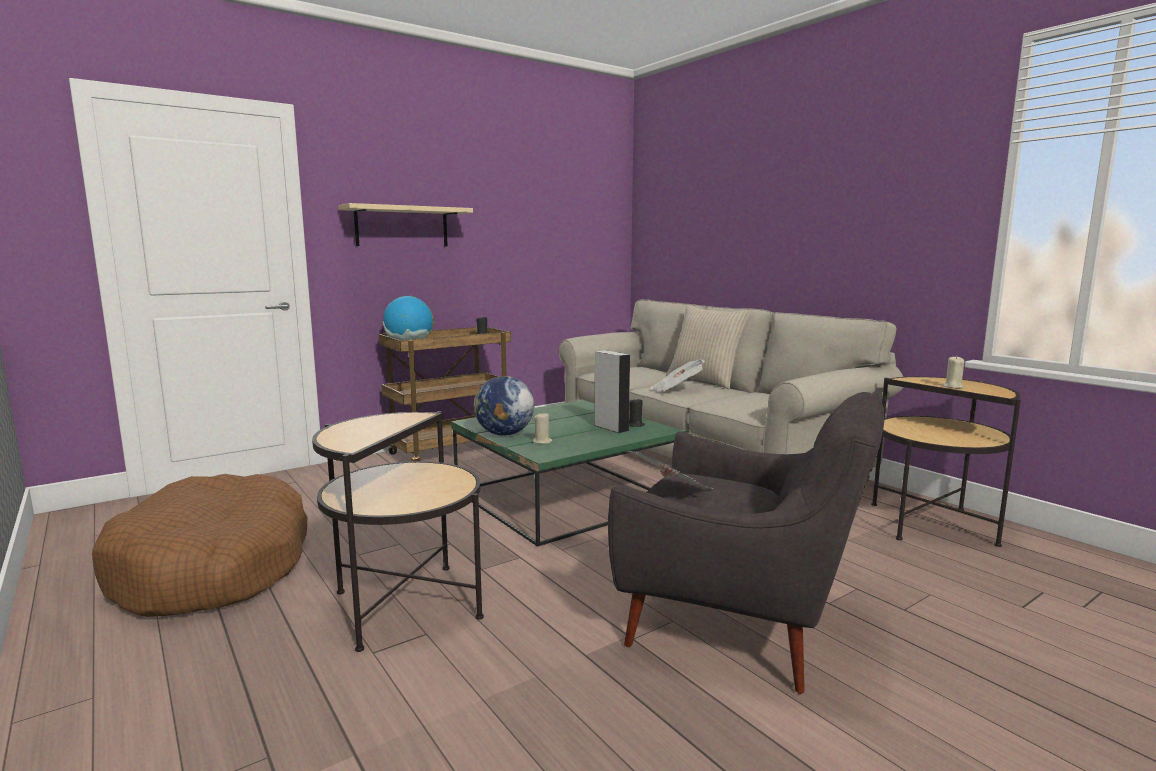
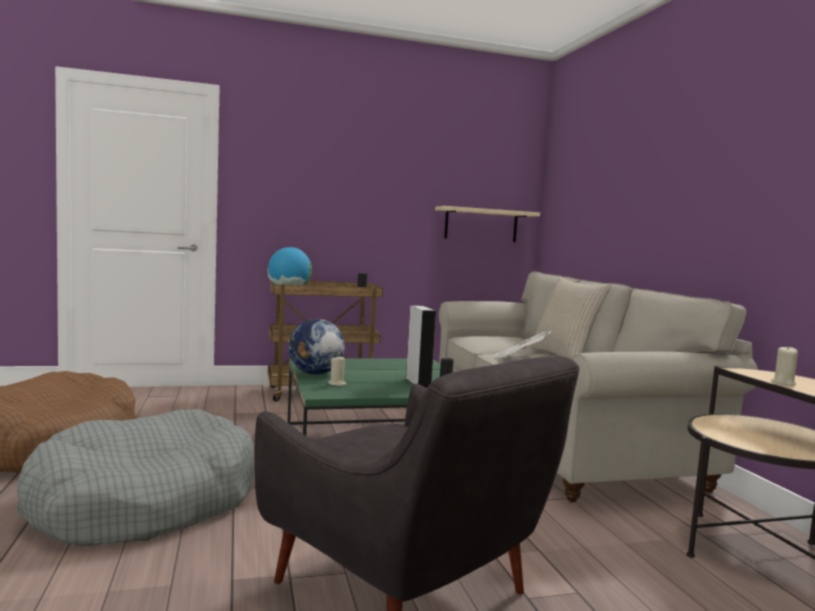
camera: 20 degrees right, 5 degrees down
side table [312,411,484,652] -> grey dog bed [16,409,255,547]
beige shelf [338,203,473,246] -> beige shelf moved to [435,206,540,242]
newspaper [626,451,709,488] -> none

